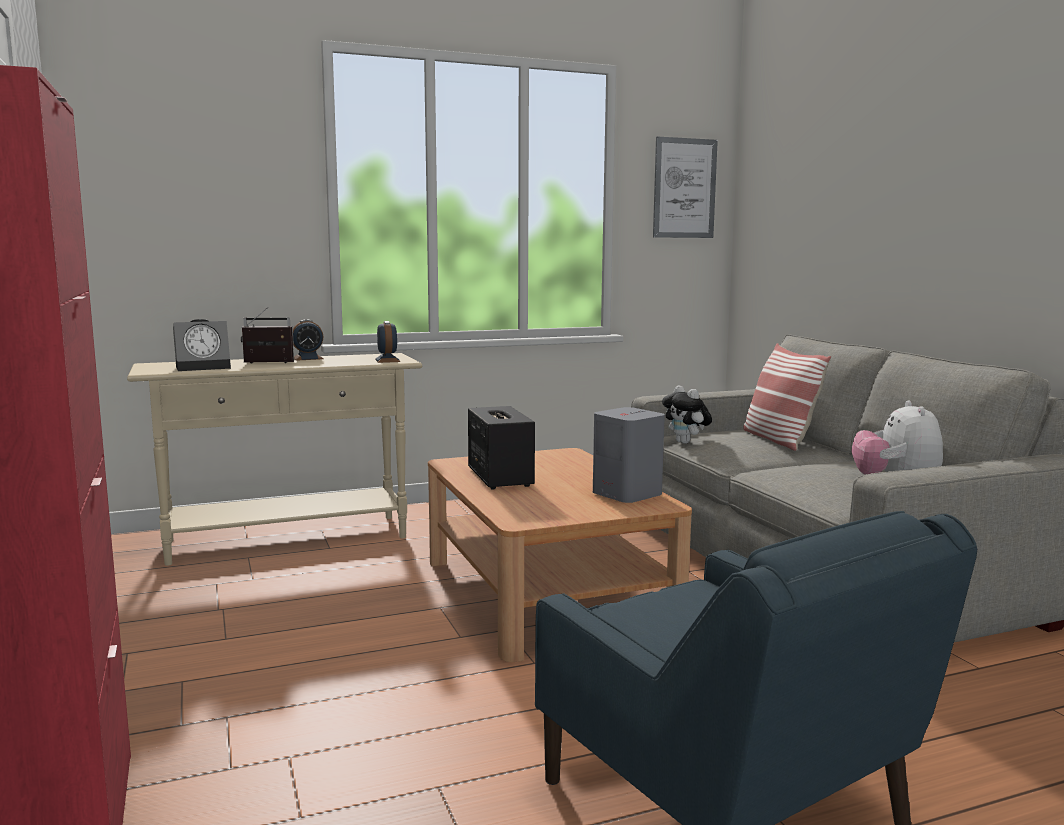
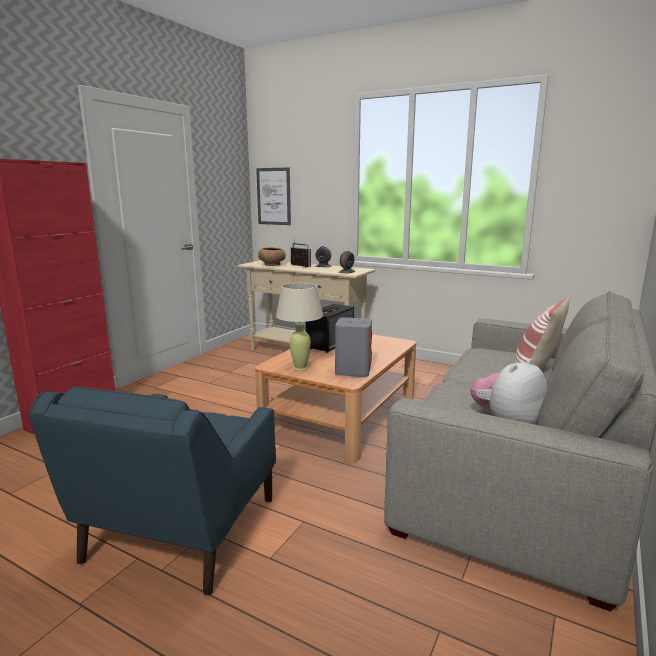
camera: 50 degrees right, 5 degrees up
alarm clock [173,319,231,371] -> brown bowl [258,247,286,266]
picture [653,137,718,238] -> picture moved to [256,168,291,225]
plush toy [662,385,712,444] -> none
none -> beige table lamp [276,283,323,371]

